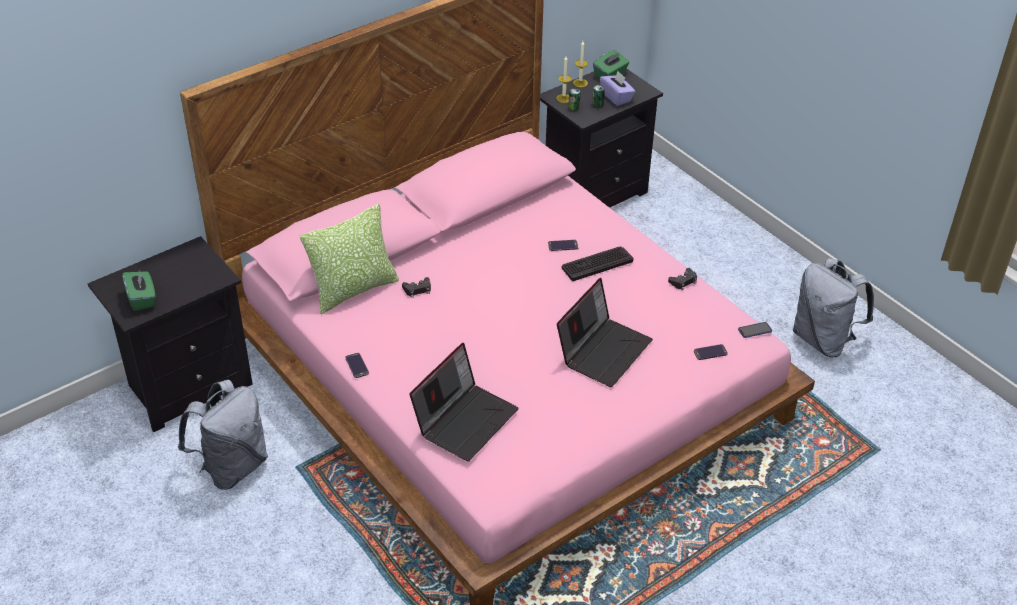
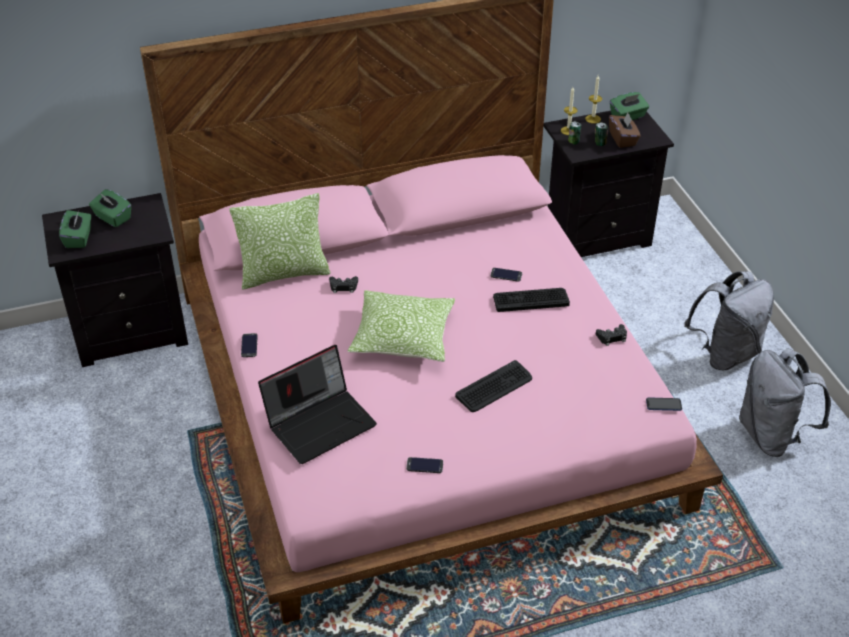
camera: 20 degrees right, 0 degrees up
grey backpack [178,380,268,490] -> grey backpack moved to [684,271,774,370]
laptop [557,278,653,387] -> keyboard [455,360,532,412]
purple tissue box [600,71,635,106] -> brown tissue box [609,112,641,148]
phone [694,344,728,360] -> phone moved to [406,457,443,473]
none -> green tissue box [89,189,131,227]
none -> pillow [348,290,455,362]

